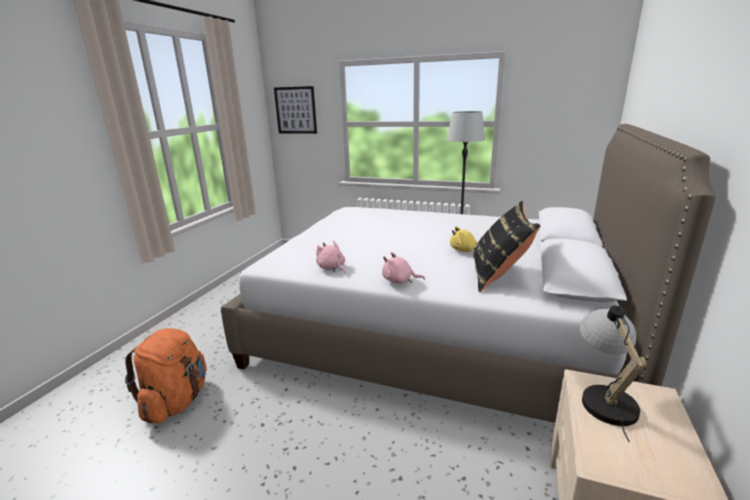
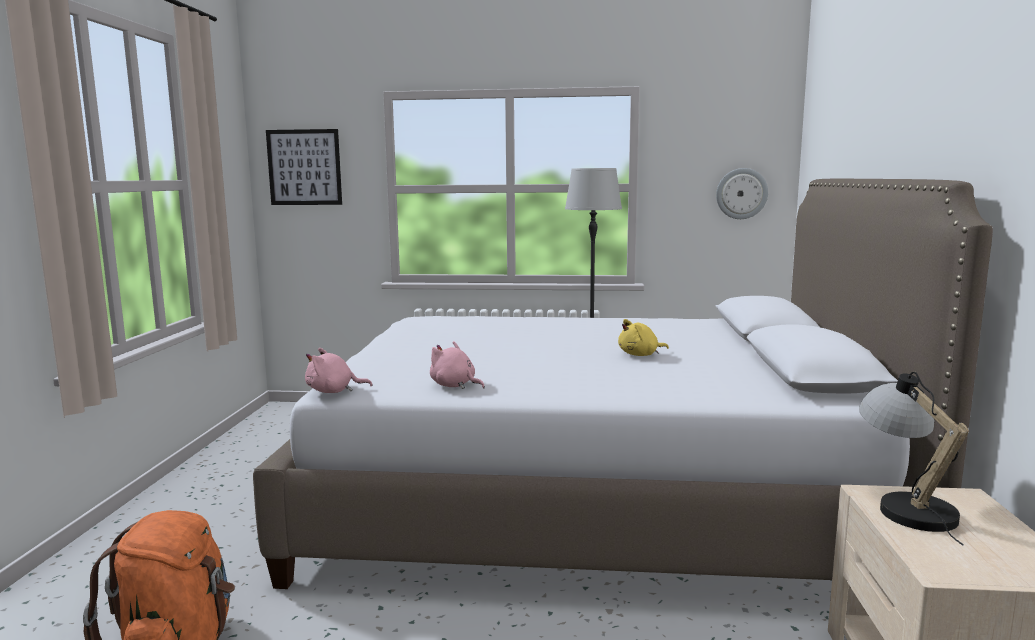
camera: 15 degrees left, 10 degrees down
pink plush toy [382,252,425,284] -> pink plush toy moved to [305,348,373,393]
black pillow [473,201,541,292] -> none
none -> wall clock [716,168,768,219]

